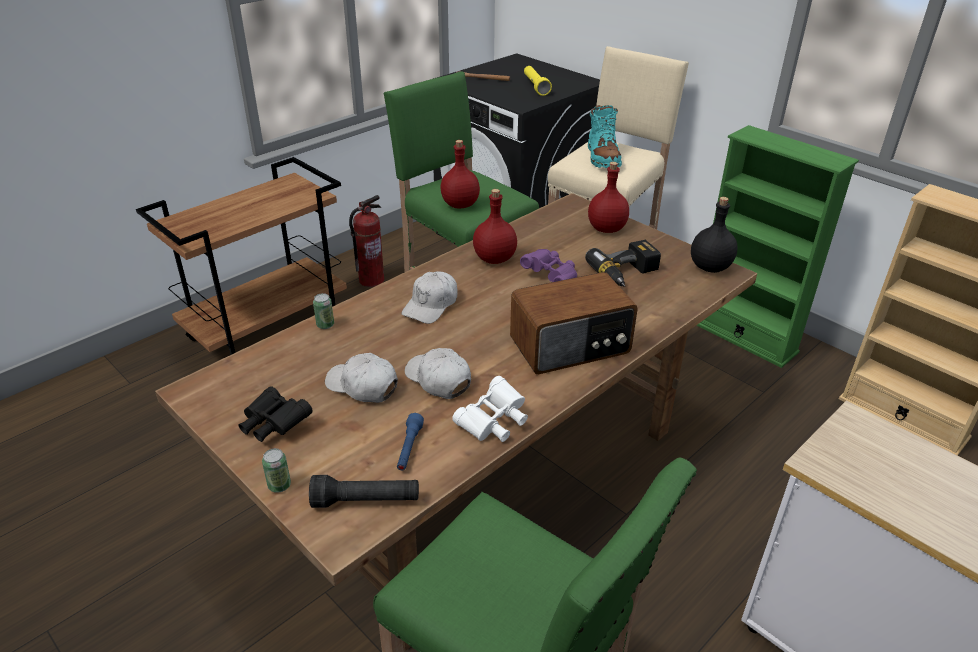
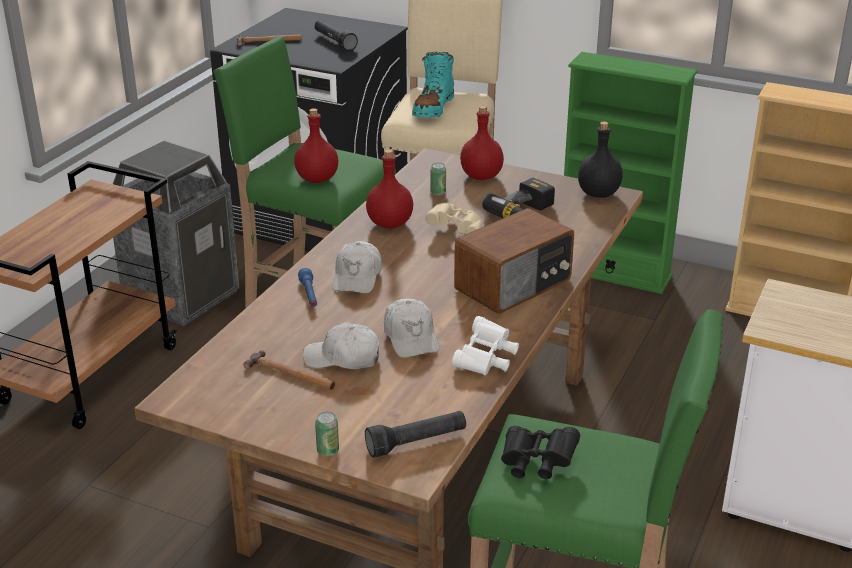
camera: 20 degrees left, 5 degrees down
black binoculars [238,386,313,442] -> black binoculars moved to [501,426,580,479]
can [313,293,334,329] -> can moved to [430,163,446,195]
fire extinguisher [349,195,384,287] -> trash can [113,140,239,326]
blue flashlight [397,413,424,470] -> blue flashlight moved to [298,268,317,307]
white cap [405,348,471,399] -> white cap turned 135 degrees counterclockwise [384,299,440,358]
purple binoculars [520,249,577,282] -> beige binoculars [425,203,483,234]
yellow flashlight [524,66,552,96] -> black flashlight [314,20,358,51]
turquoise boot [588,105,622,168] -> turquoise boot turned 45 degrees clockwise [412,52,454,118]
none -> hammer [243,350,335,390]

